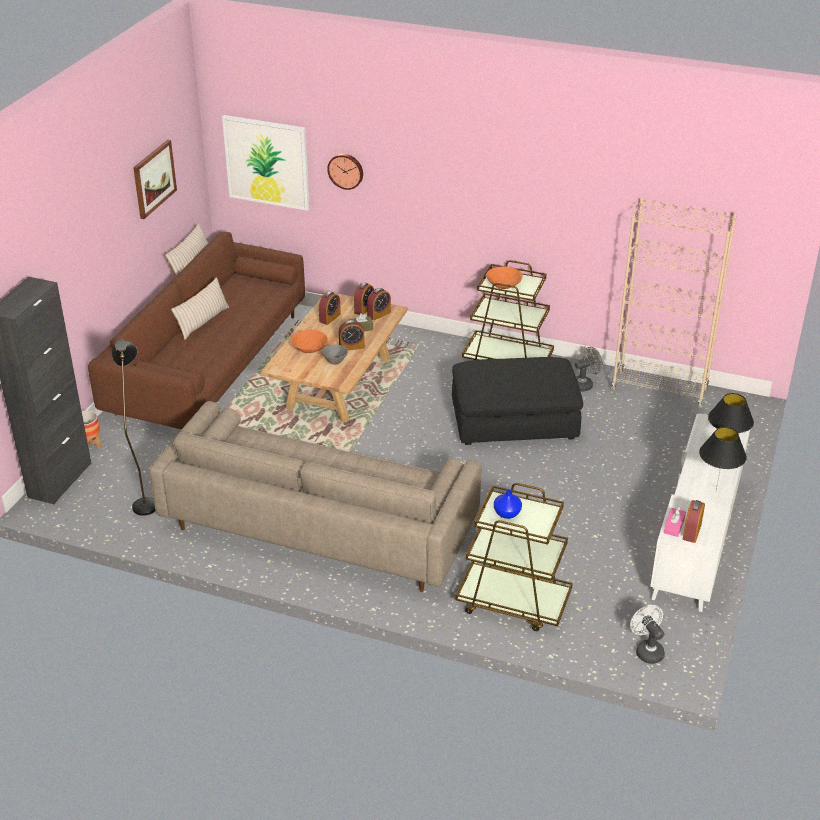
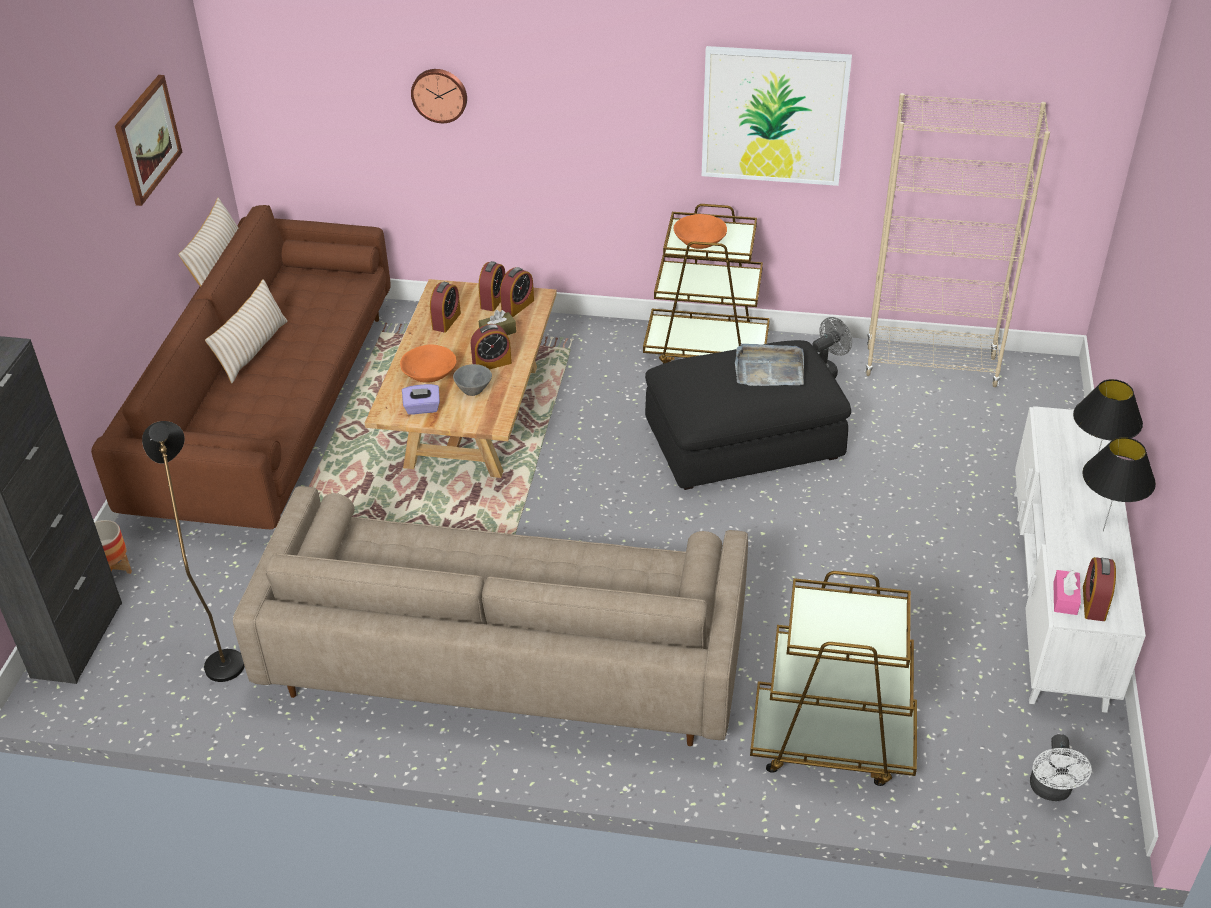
camera: 10 degrees left, 5 degrees up
picture [222,115,310,211] -> picture moved to [702,46,852,186]
blue vase [494,490,522,519] -> none
white fan [630,605,665,664] -> white fan turned 135 degrees counterclockwise [1030,734,1092,801]
none -> purple tissue box [402,384,440,415]
none -> grey tray [735,343,804,386]

